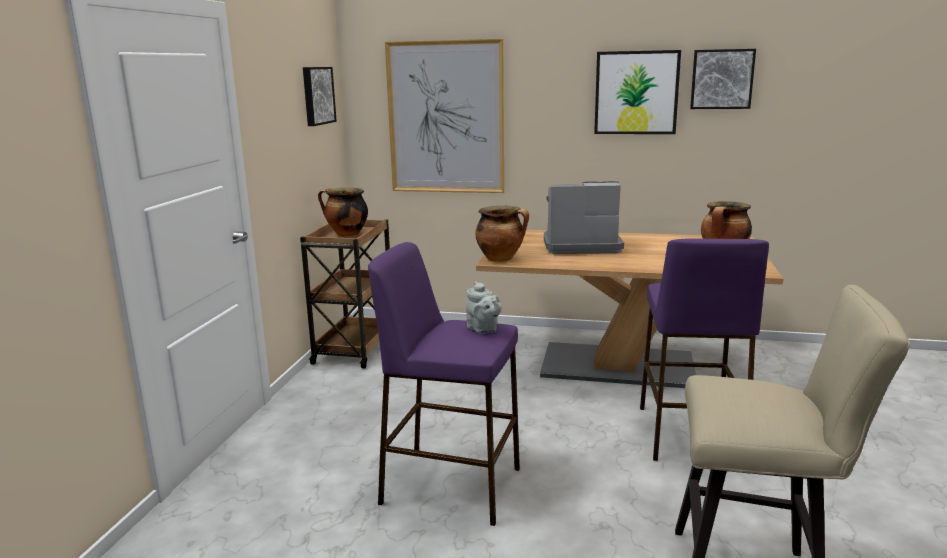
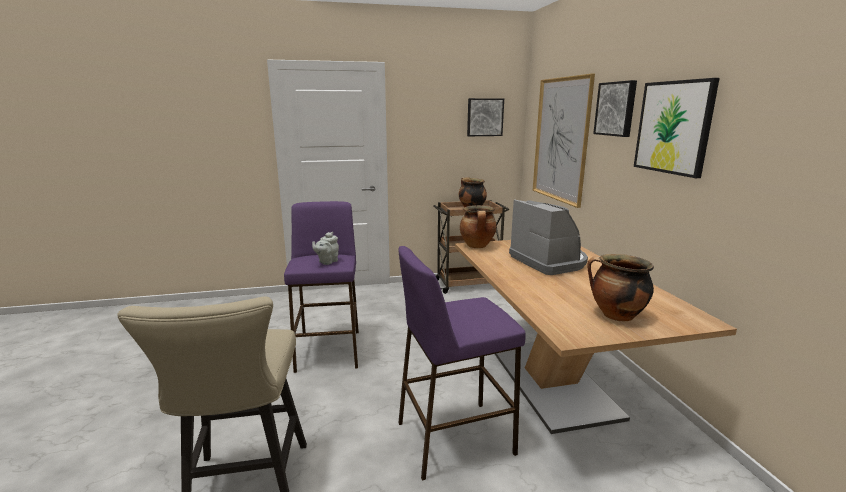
camera: 65 degrees right, 0 degrees up
picture [690,49,756,109] -> picture moved to [593,80,637,137]

